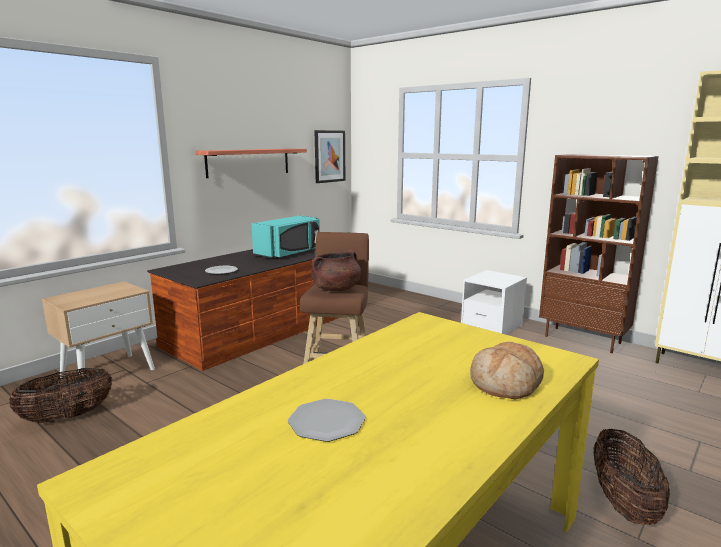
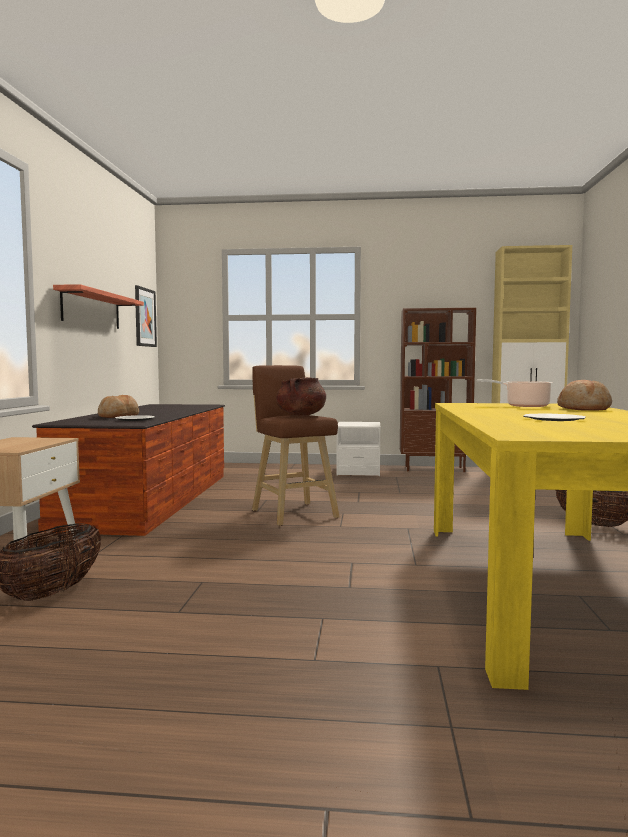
camera: 35 degrees left, 10 degrees down
turquoise microwave [251,215,320,259] -> none
none -> bread [98,395,139,418]
none -> cooking pot [477,379,553,407]

